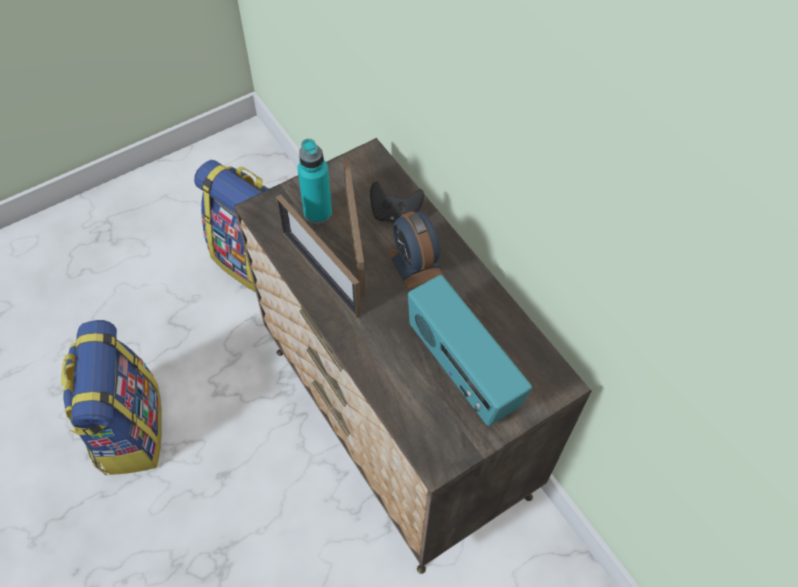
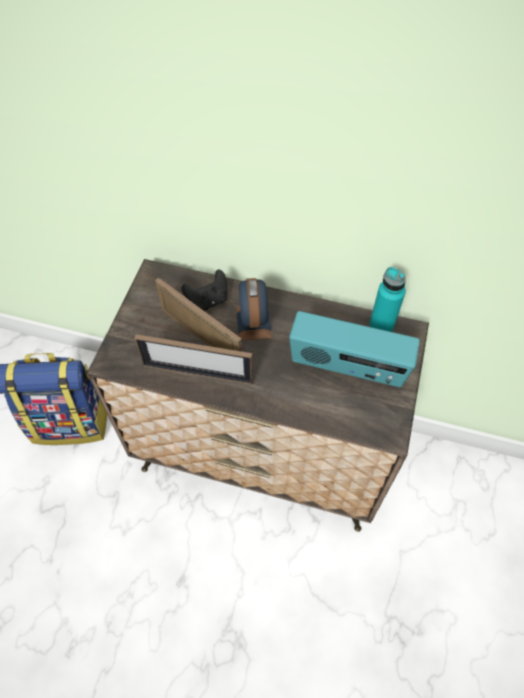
camera: 40 degrees left, 0 degrees up
backpack [61,320,162,476] -> none
turquoise bottle [298,139,332,224] -> turquoise bottle moved to [369,267,406,332]
alarm clock [388,211,444,289] -> alarm clock turned 60 degrees clockwise [236,278,272,341]

